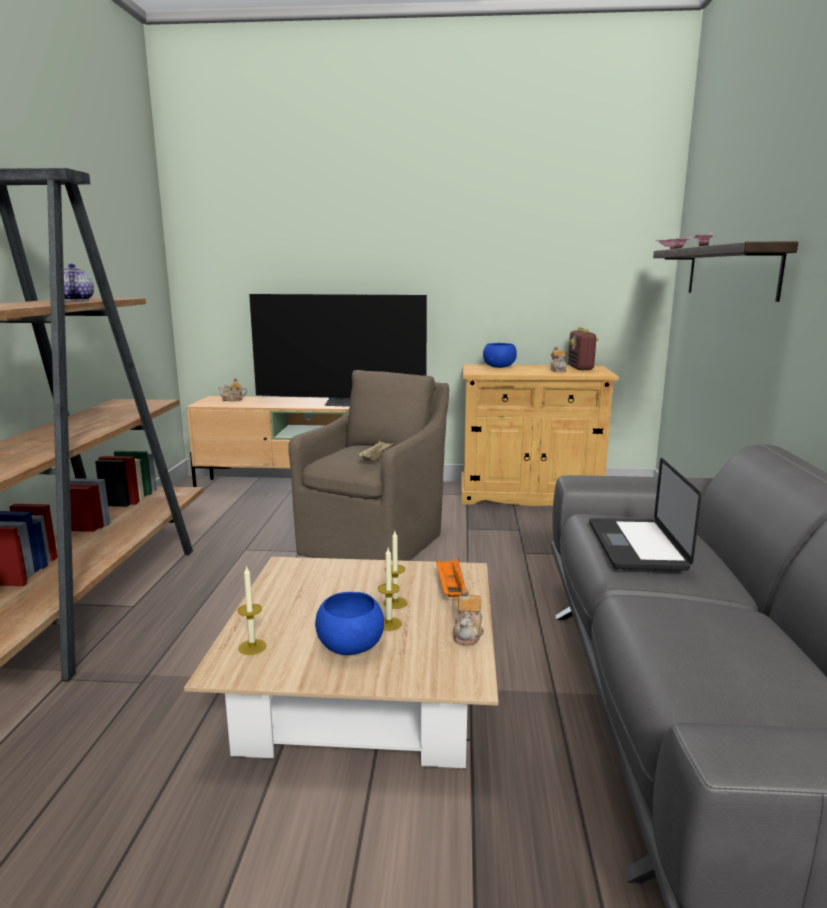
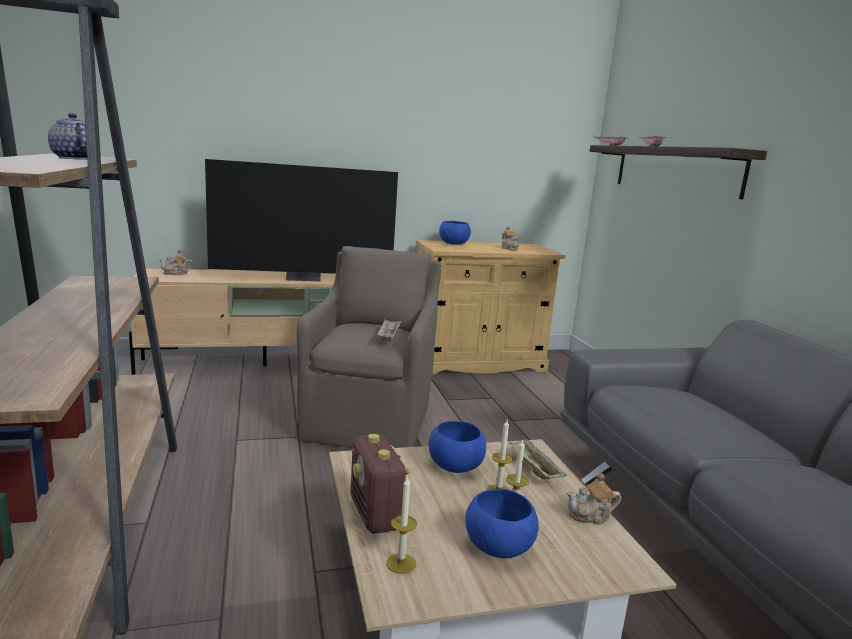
camera: 20 degrees left, 0 degrees up
orange tray [436,559,465,597] -> beige tray [509,438,567,479]
teapot [453,588,484,645] -> teapot turned 90 degrees clockwise [566,473,621,525]
radio [568,328,599,370] -> radio moved to [351,434,410,534]
laptop [589,458,702,571] -> none
none -> blue bowl [428,421,486,473]

